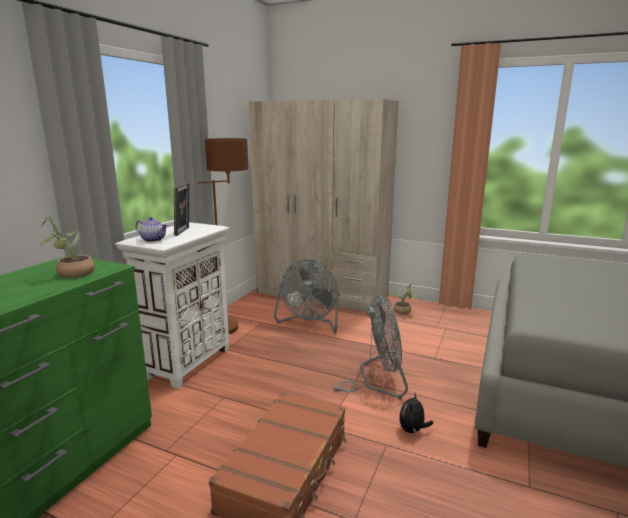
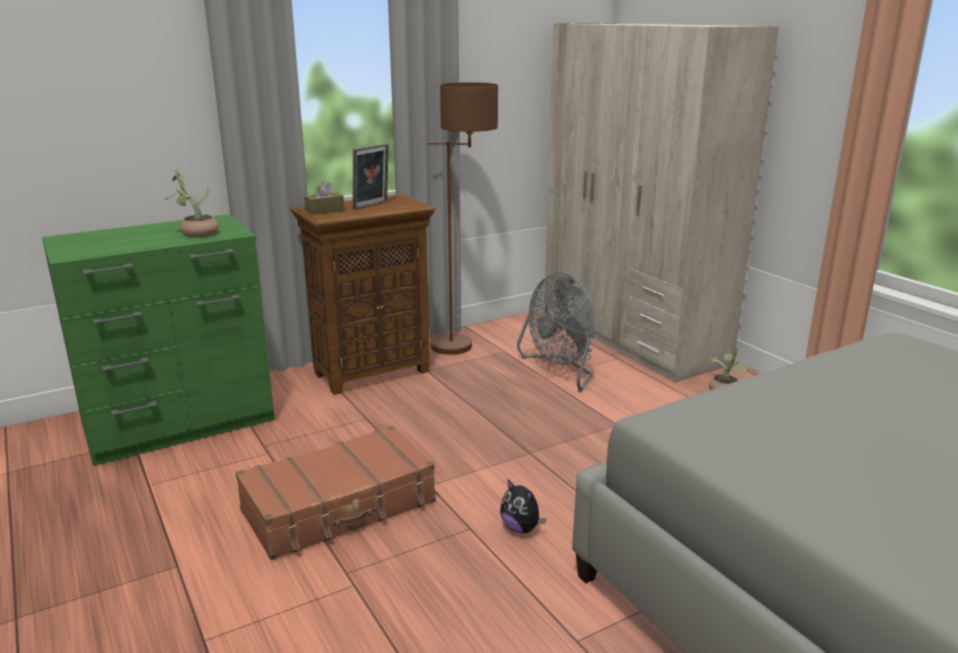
camera: 35 degrees right, 5 degrees up
white cabinet [115,222,230,389] -> brown cabinet [290,194,436,395]
teapot [135,217,168,242] -> brown tissue box [304,181,344,215]
grey fan [333,294,408,400] -> none
plush toy [399,393,433,435] -> plush toy turned 105 degrees counterclockwise [500,480,547,533]

